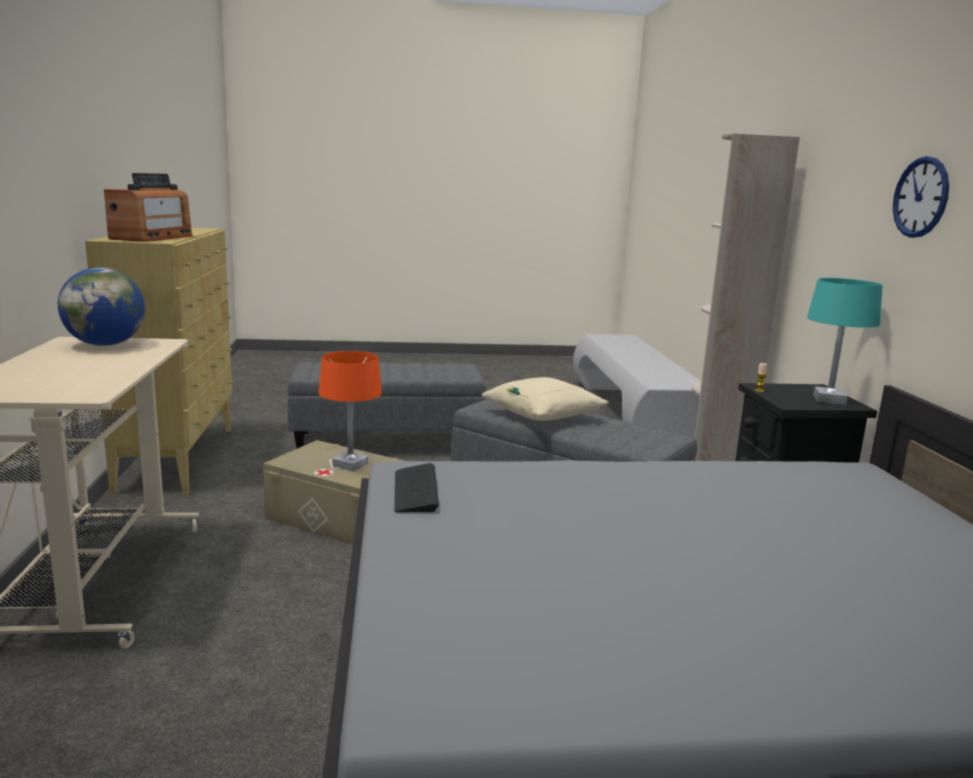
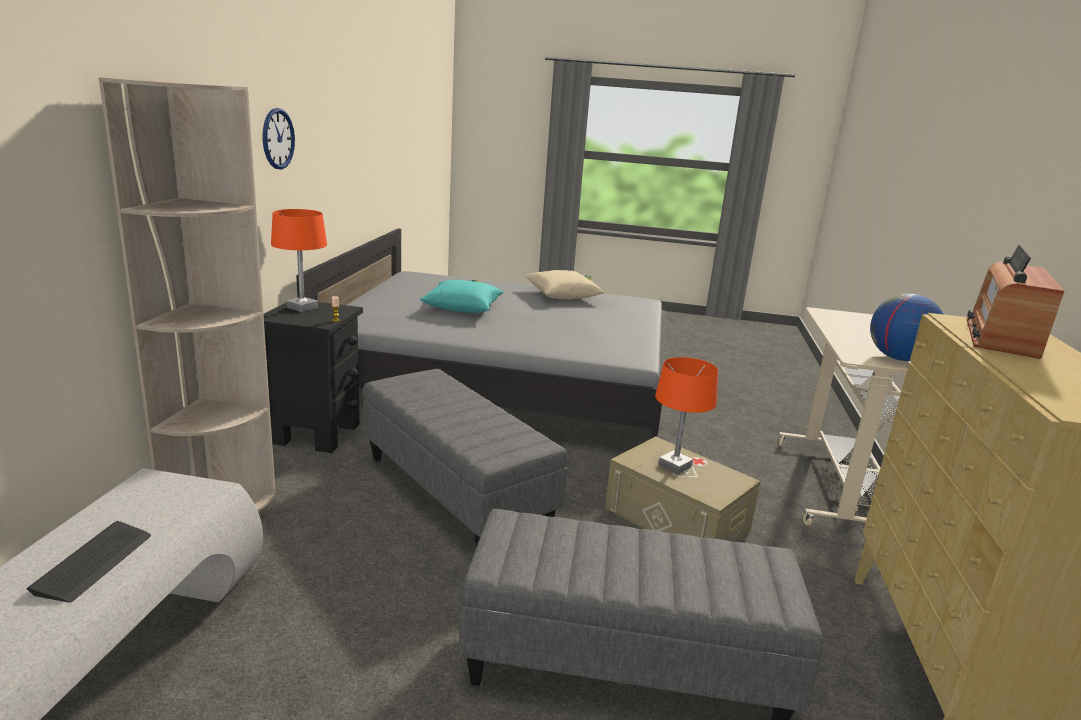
camera: 165 degrees left, 5 degrees up
keyboard [394,463,439,512] -> keyboard moved to [26,521,151,603]
beige pillow [482,377,609,421] -> beige pillow moved to [525,270,604,299]
turquoise table lamp [807,278,883,405] -> orange table lamp [271,209,327,312]
none -> turquoise pillow [420,279,503,313]

